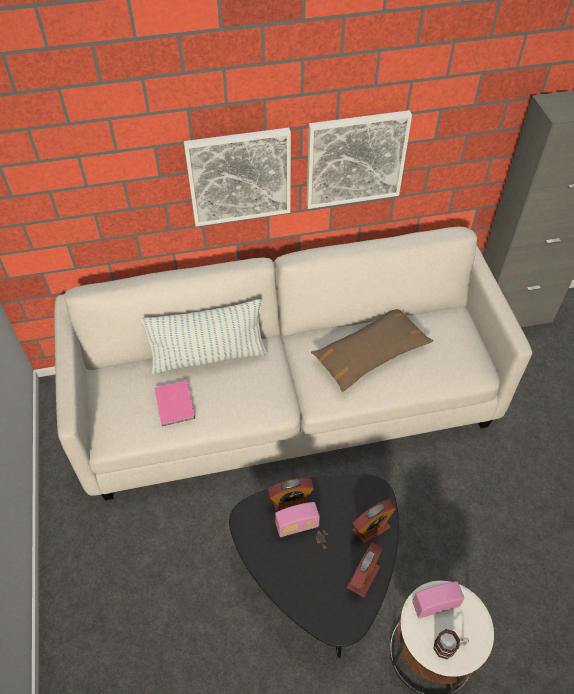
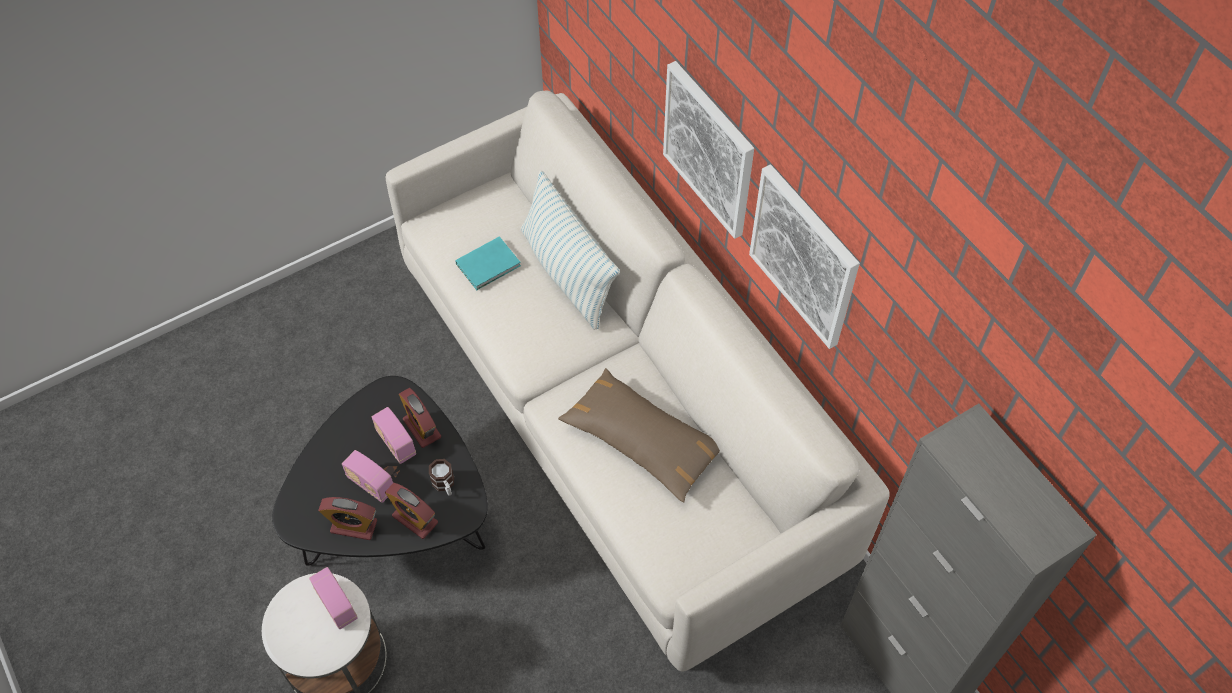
camera: 70 degrees right, 5 degrees up
pink book [155,381,195,426] -> turquoise book [455,236,521,290]
mug [433,629,469,659] -> mug moved to [429,459,454,496]
none -> radio [342,450,393,503]

